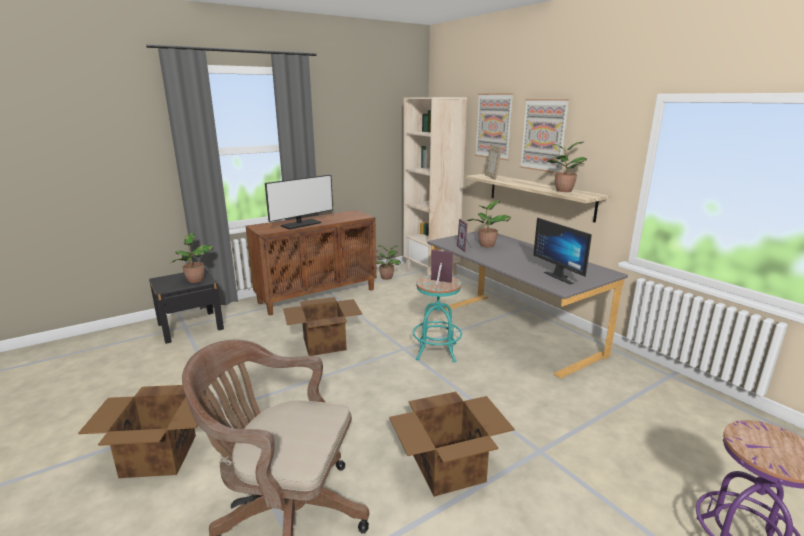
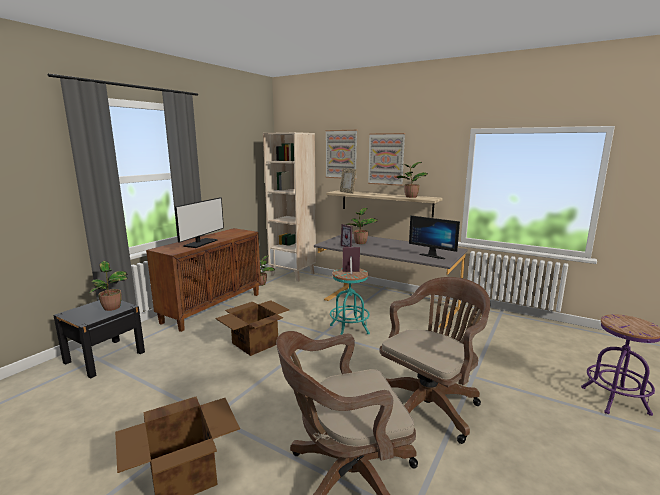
camera: 25 degrees left, 5 degrees down
cardboard box [389,392,515,497] -> brown office chair [379,277,491,444]

